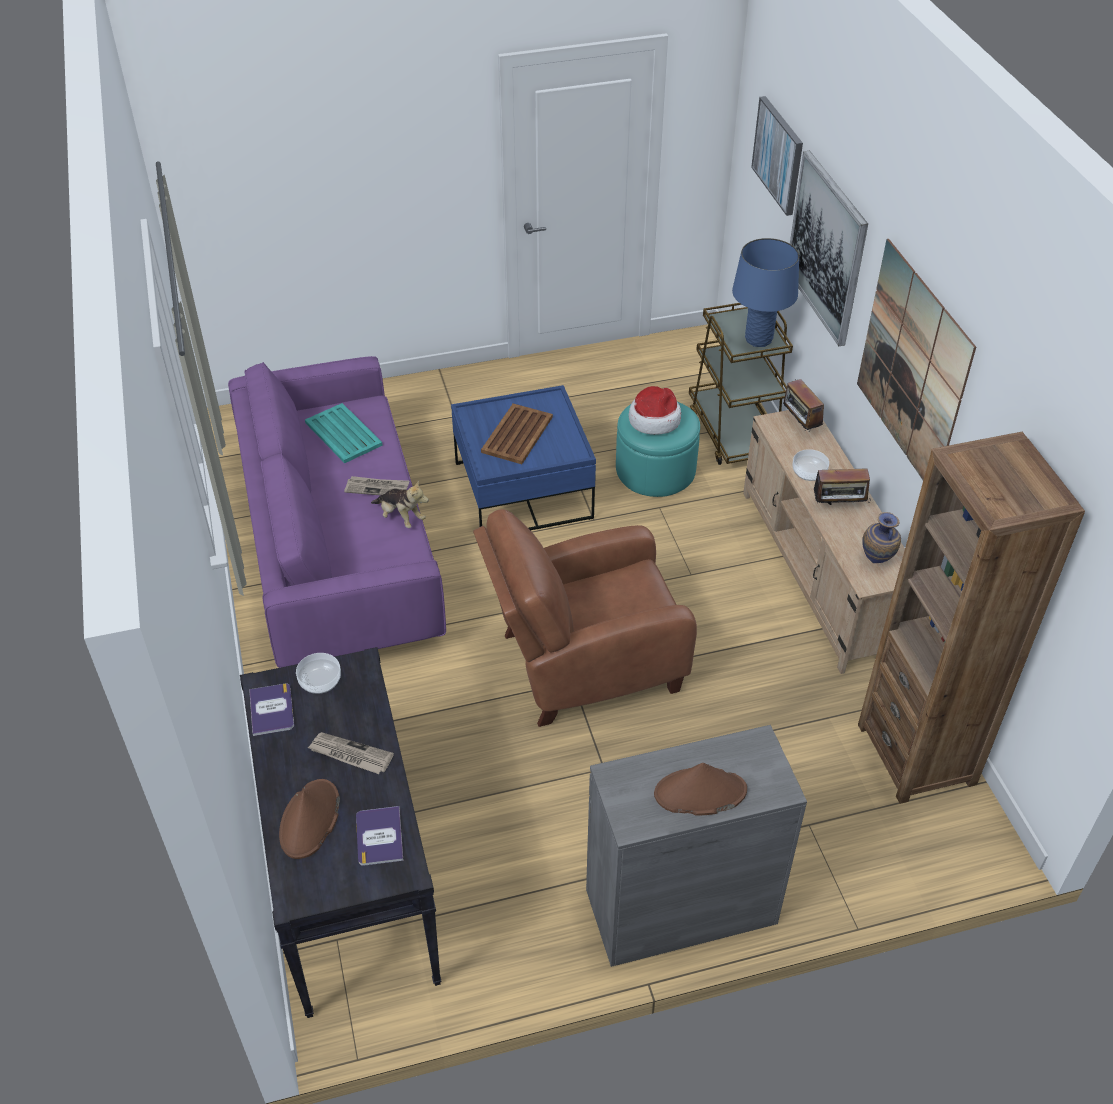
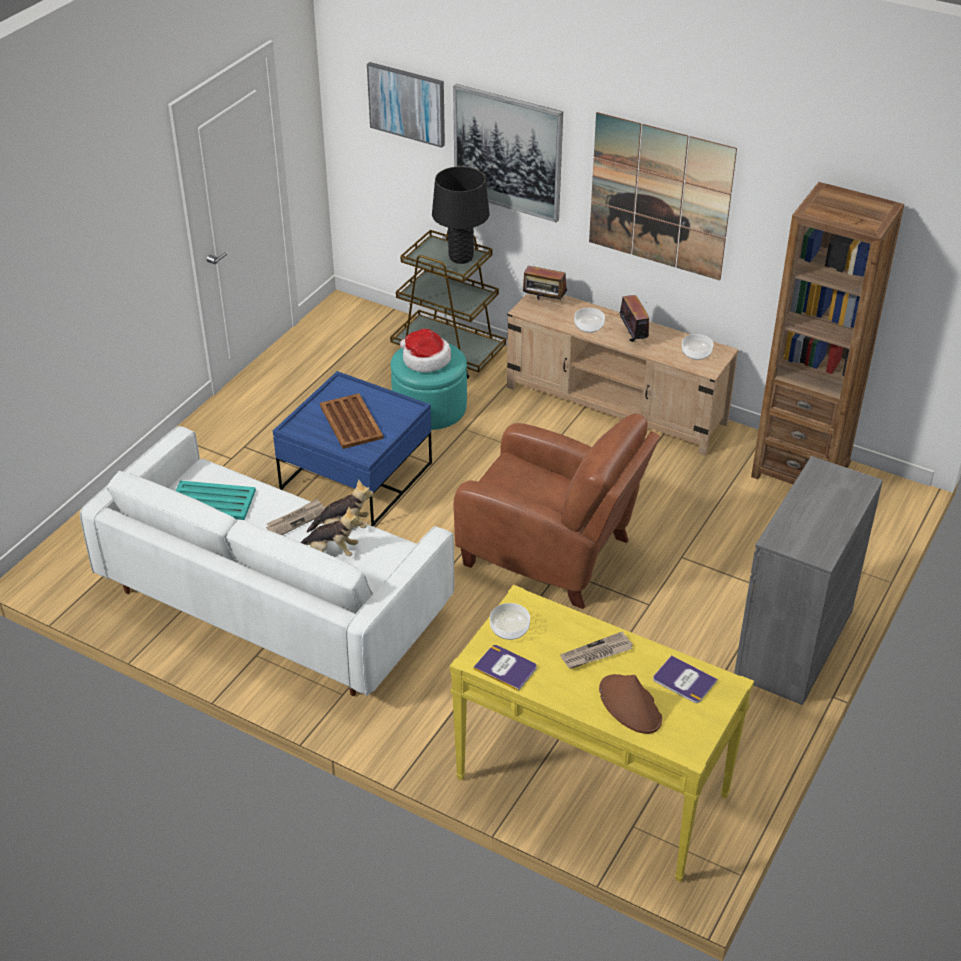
camera: 45 degrees left, 5 degrees down
purple sofa [228,356,446,668] -> white sofa [80,426,454,696]
black console table [240,647,442,1018] -> yellow console table [450,585,754,882]
brown armchair [473,509,697,727] -> brown armchair turned 90 degrees counterclockwise [453,413,660,609]
brown hat [654,763,747,815] -> none
blue table lamp [732,238,799,347] -> black table lamp [432,166,490,264]
radio [814,462,870,505] -> radio turned 60 degrees counterclockwise [620,295,649,345]
vase [862,512,901,563] -> bowl [682,334,713,360]
none -> plush toy [301,506,363,556]

